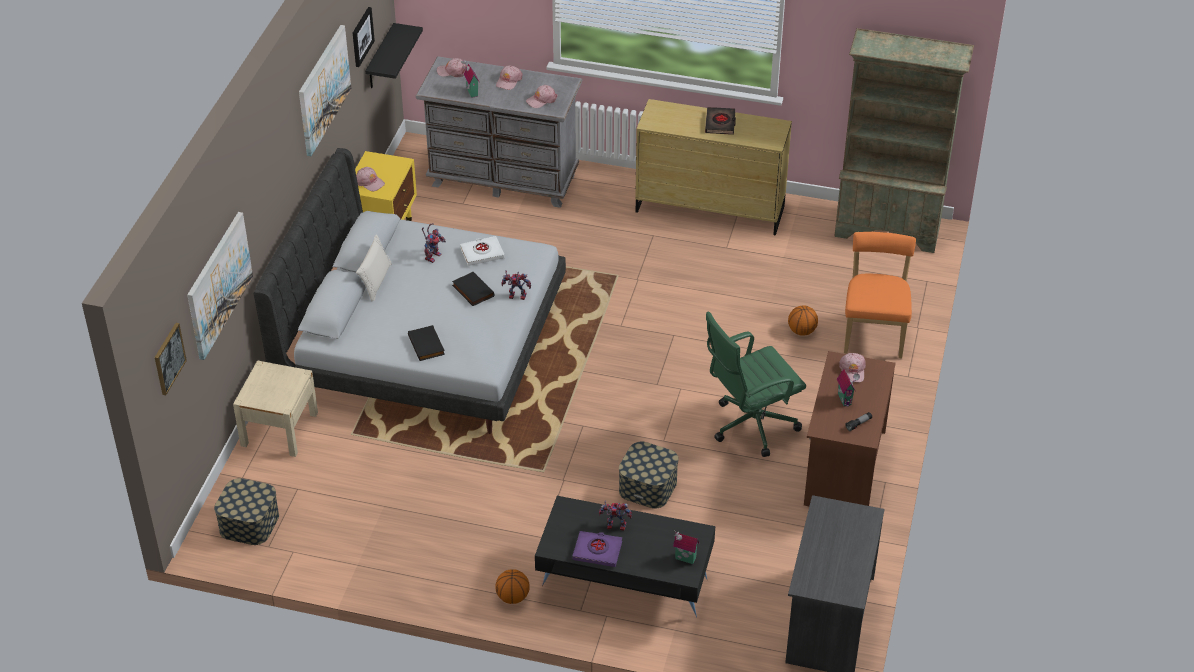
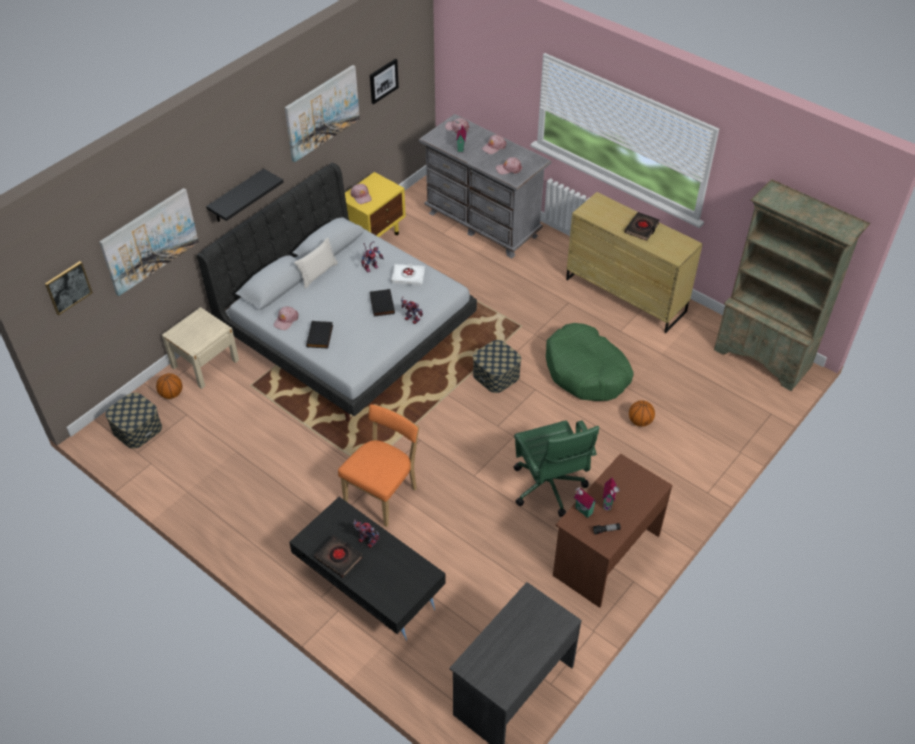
camera: 25 degrees right, 5 degrees up
black shelf [365,23,423,88] -> black shelf moved to [206,169,284,222]
basketball [495,569,530,604] -> basketball moved to [156,373,182,399]
purple book [572,531,622,567] -> black book [314,535,363,578]
storage box [619,442,679,508] -> storage box moved to [473,340,521,393]
toy house [673,530,699,564] -> toy house moved to [574,485,597,518]
green office chair [706,311,806,457] -> green office chair turned 105 degrees counterclockwise [514,420,599,517]
pink cap [839,353,866,382] -> pink cap moved to [274,306,299,330]
orange chair [844,232,916,358] -> orange chair moved to [338,404,419,527]
none -> green dog bed [546,323,634,401]

